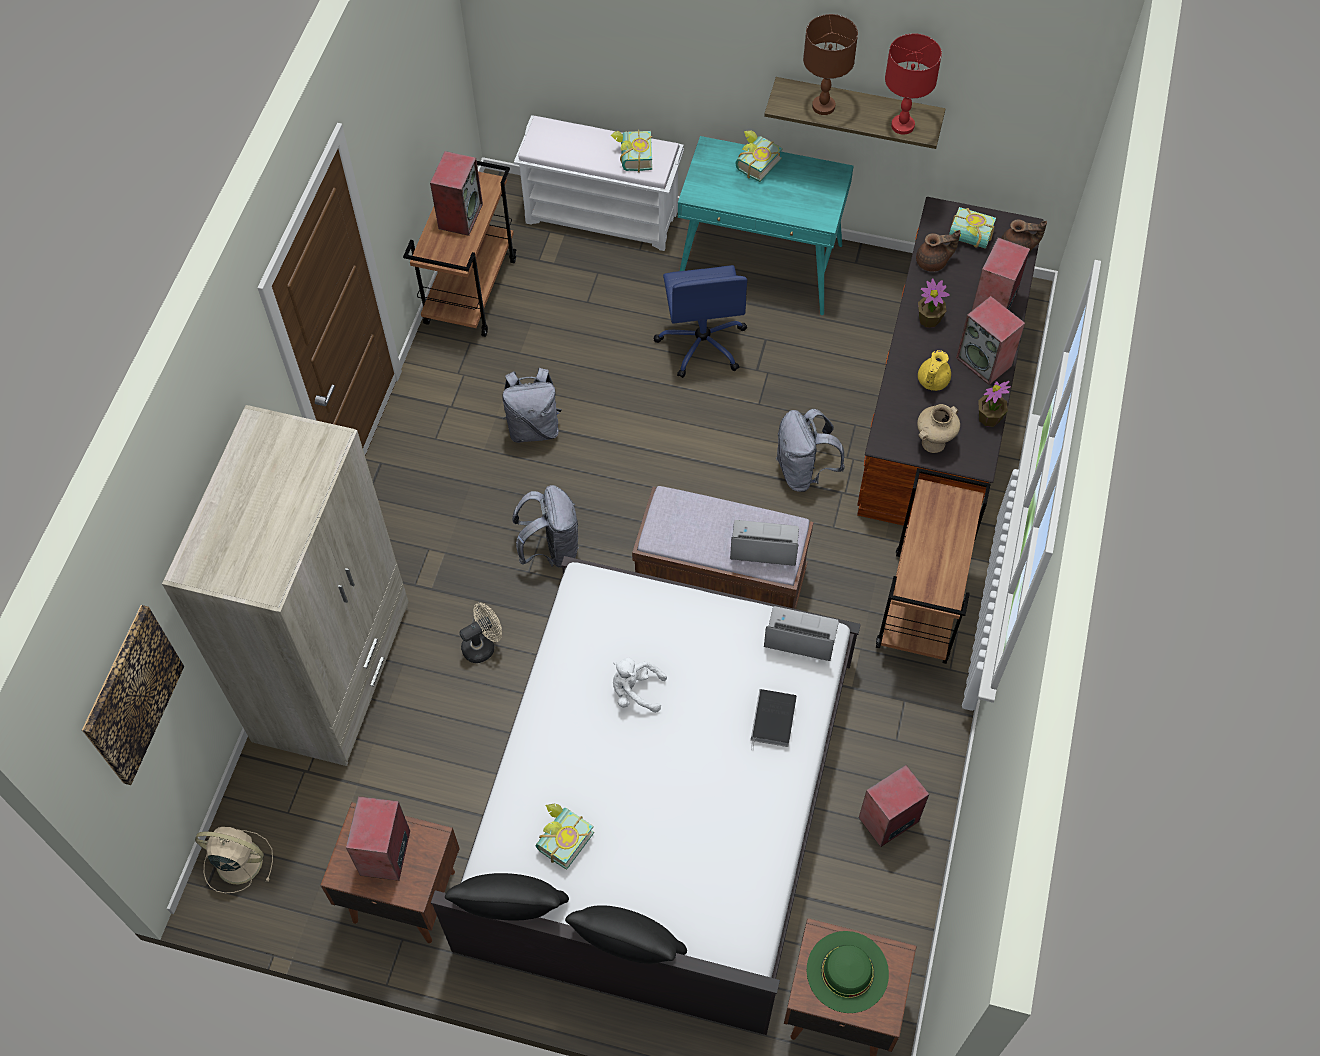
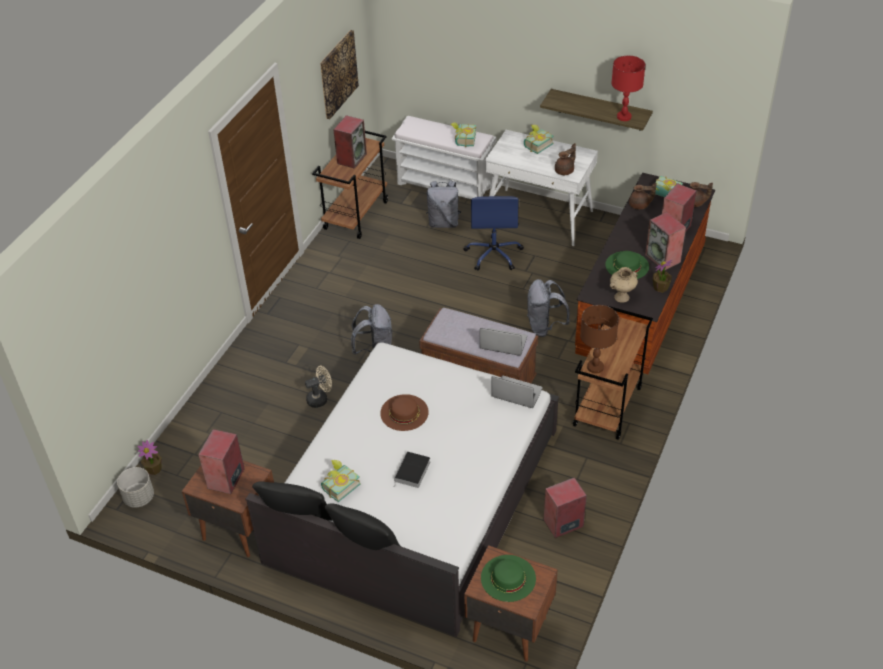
camera: 10 degrees right, 15 degrees down
picture [82,605,184,785] -> picture moved to [320,30,359,119]
beige wardrobe [162,405,408,766] -> none
beige fan [195,827,273,893] -> grey planter [117,467,154,508]
grey backpack [502,368,562,443] -> grey backpack moved to [426,180,461,228]
white plush toy [613,658,667,713] -> brown hat [380,394,429,431]
turquoise desk [678,136,854,315] -> white desk [485,130,598,246]
book [751,689,797,750] -> book moved to [394,452,430,488]
brown table lamp [803,14,858,115] -> brown table lamp moved to [580,305,619,374]
potted plant [918,279,950,328] -> potted plant moved to [137,440,162,475]
yellow teapot [918,350,951,391] -> green hat [605,251,649,279]
none -> brown teapot [555,143,576,175]

